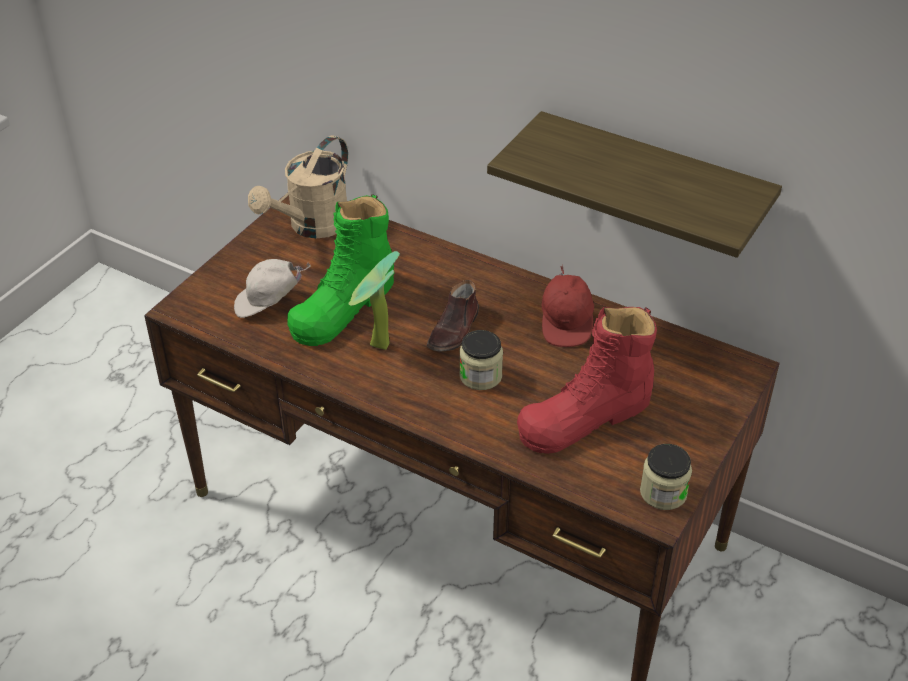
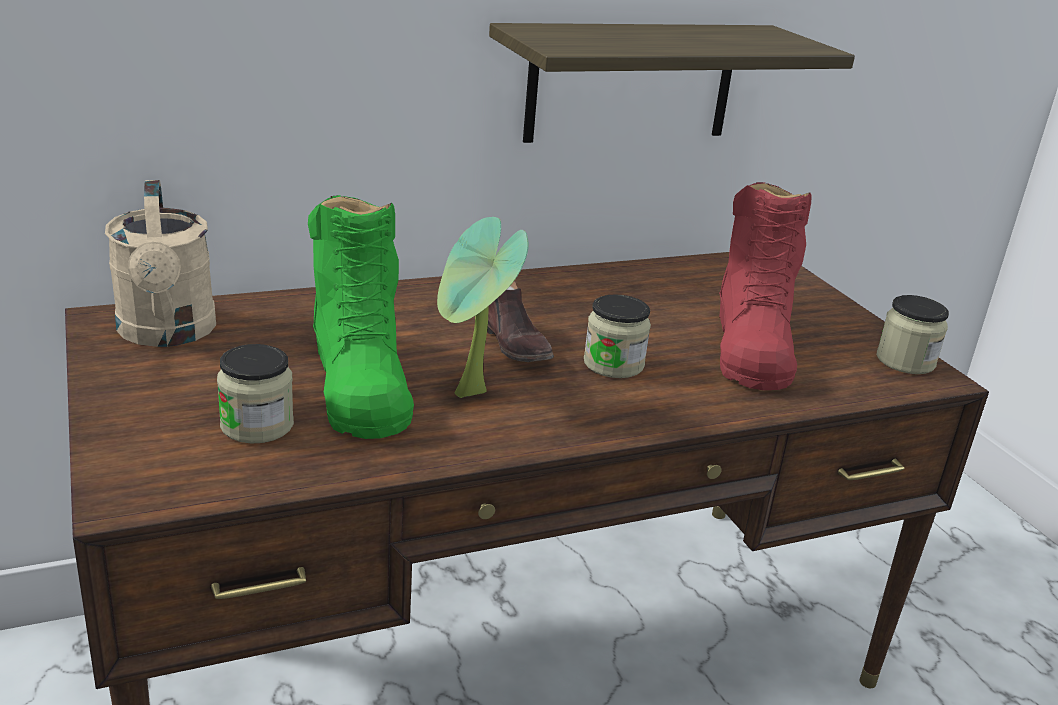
camera: 55 degrees left, 15 degrees down
white cap [234,259,311,318] -> jar [217,344,294,443]
red cap [542,265,594,347] -> none

